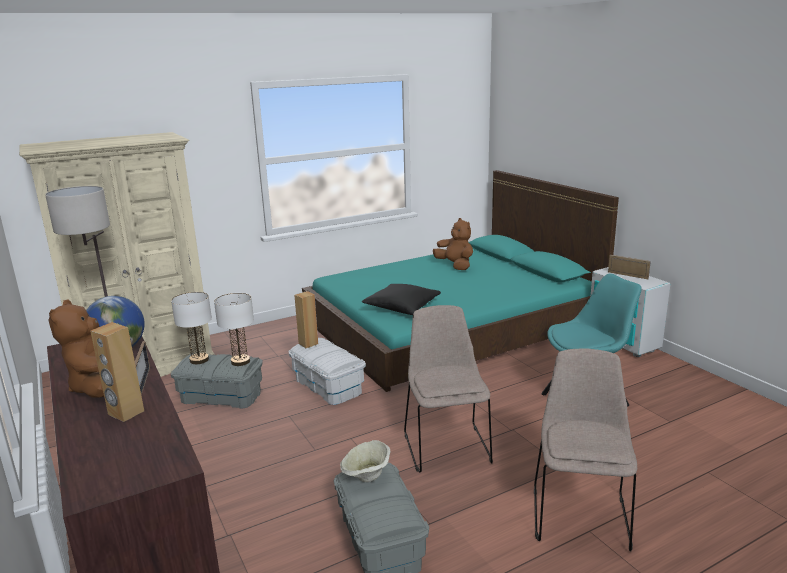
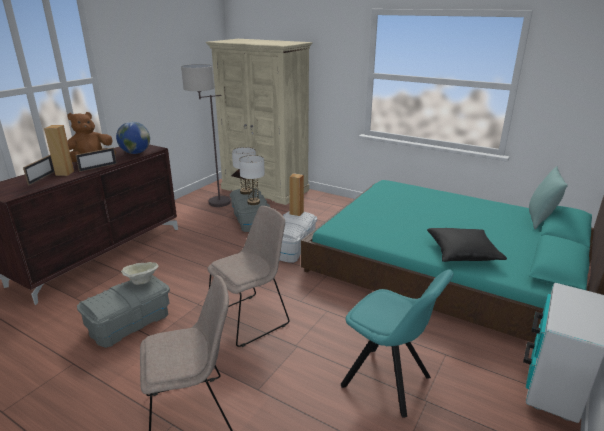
camera: 60 degrees right, 5 degrees up
black pillow [362,284,441,315] -> black pillow moved to [427,228,507,262]
brown plush toy [433,218,473,270] -> none
picture frame [608,255,651,279] -> picture frame moved to [23,155,55,185]
none -> turquoise pillow [529,166,568,229]

